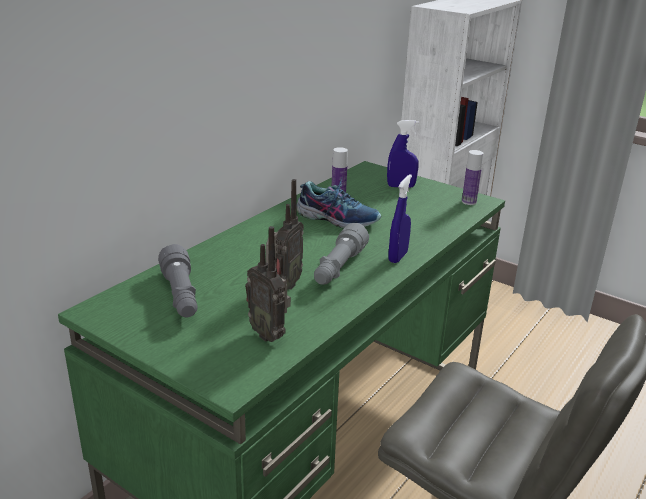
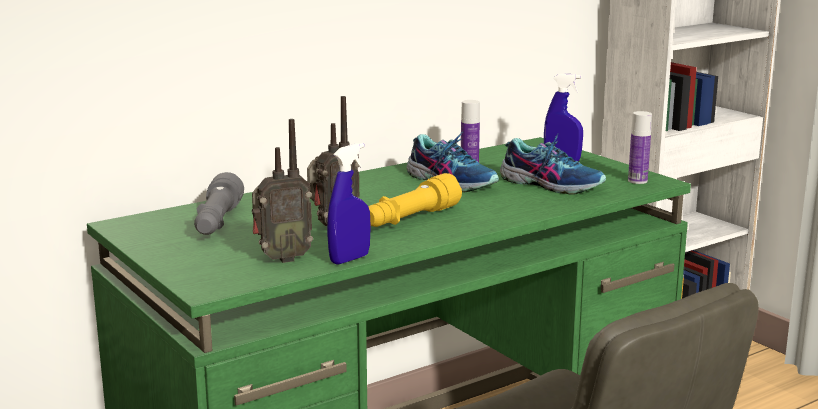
camera: 20 degrees right, 10 degrees down
radio [245,226,291,342] -> radio turned 90 degrees counterclockwise [252,119,313,263]
grey flashlight [314,223,369,285] -> yellow flashlight [368,173,462,227]
blue spray bottle [388,174,412,263] -> blue spray bottle moved to [327,143,371,264]
none -> shoe [500,134,606,195]

